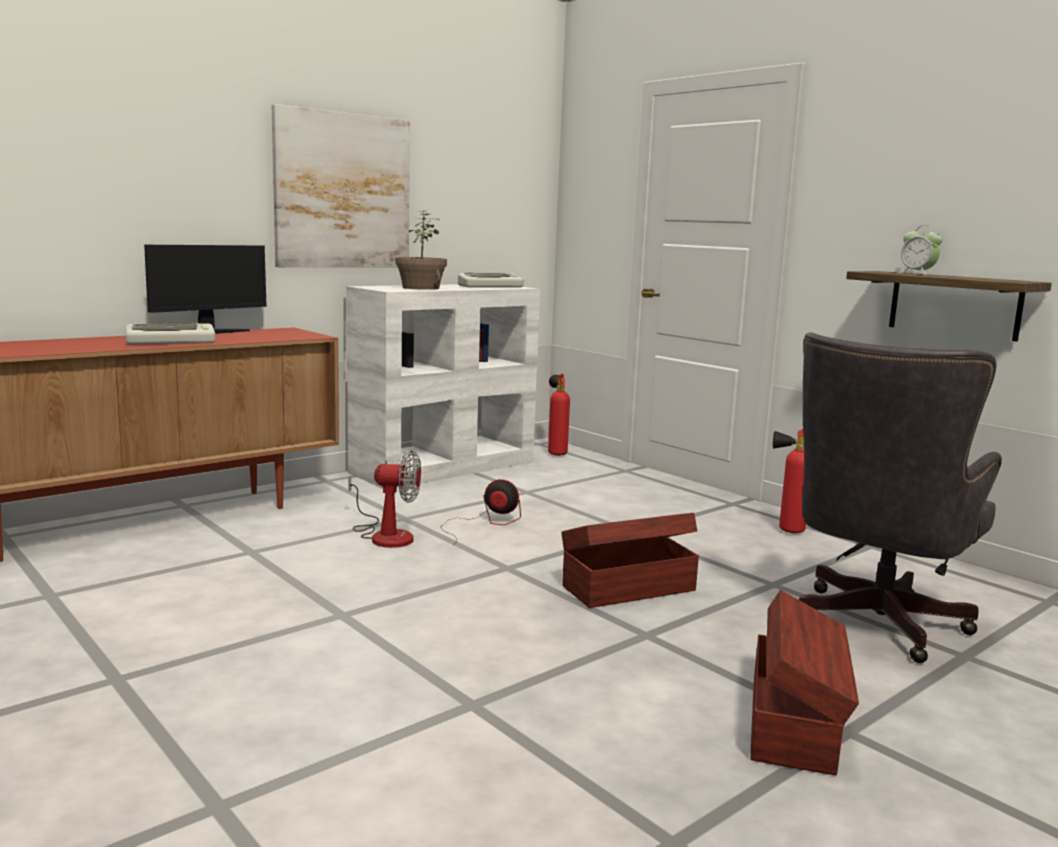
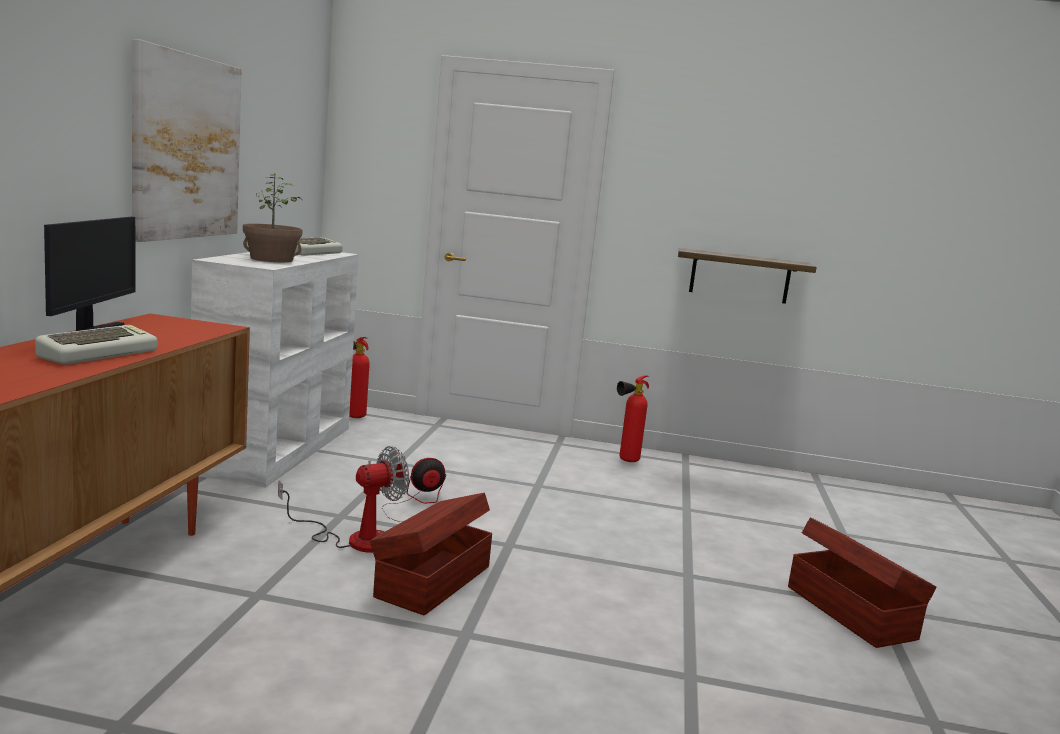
camera: 40 degrees left, 0 degrees up
brown storage box [561,513,699,608] -> brown storage box moved to [370,493,492,616]
grey office chair [799,332,1002,663] -> none
alarm clock [898,225,942,275] -> none

